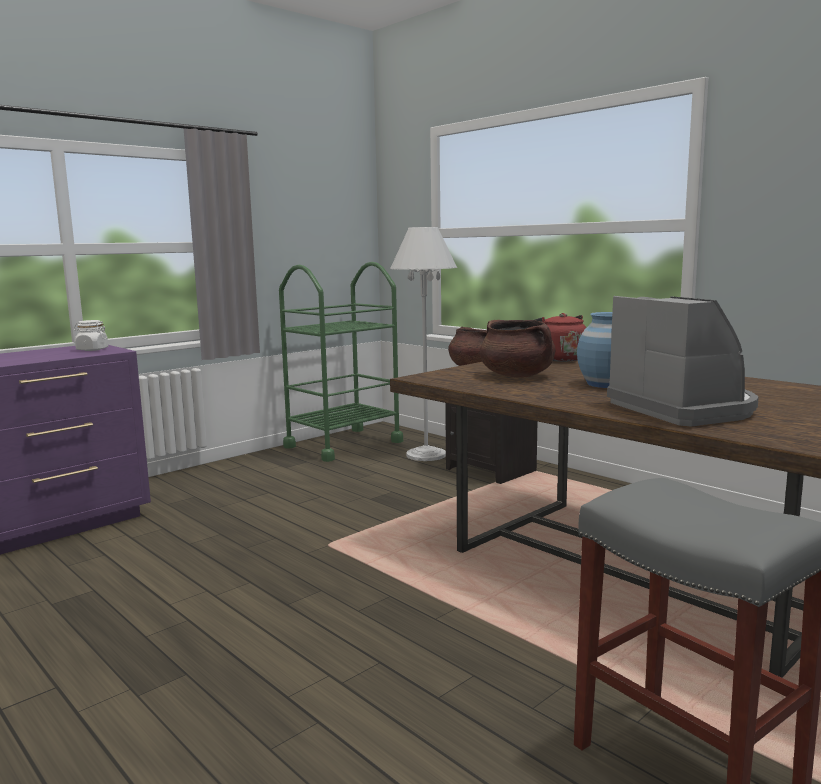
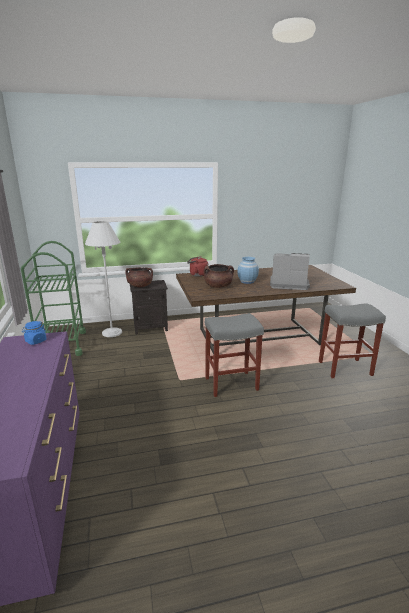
camera: 60 degrees left, 10 degrees up
white jar [74,320,108,351] -> blue jar [22,321,47,345]
none -> grey stool [205,313,264,397]

